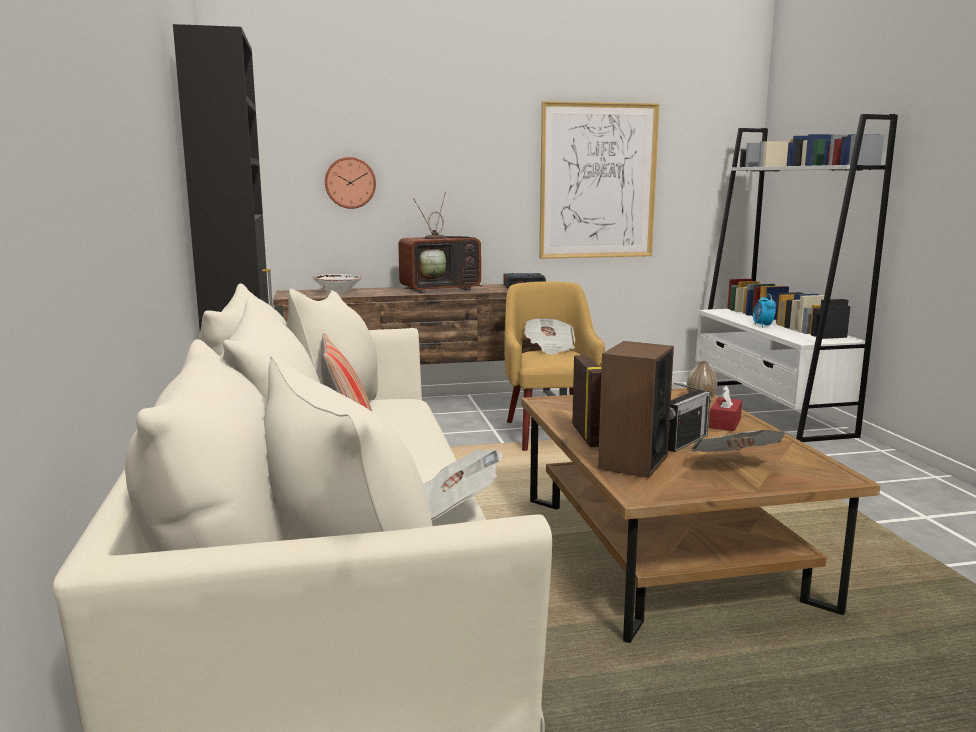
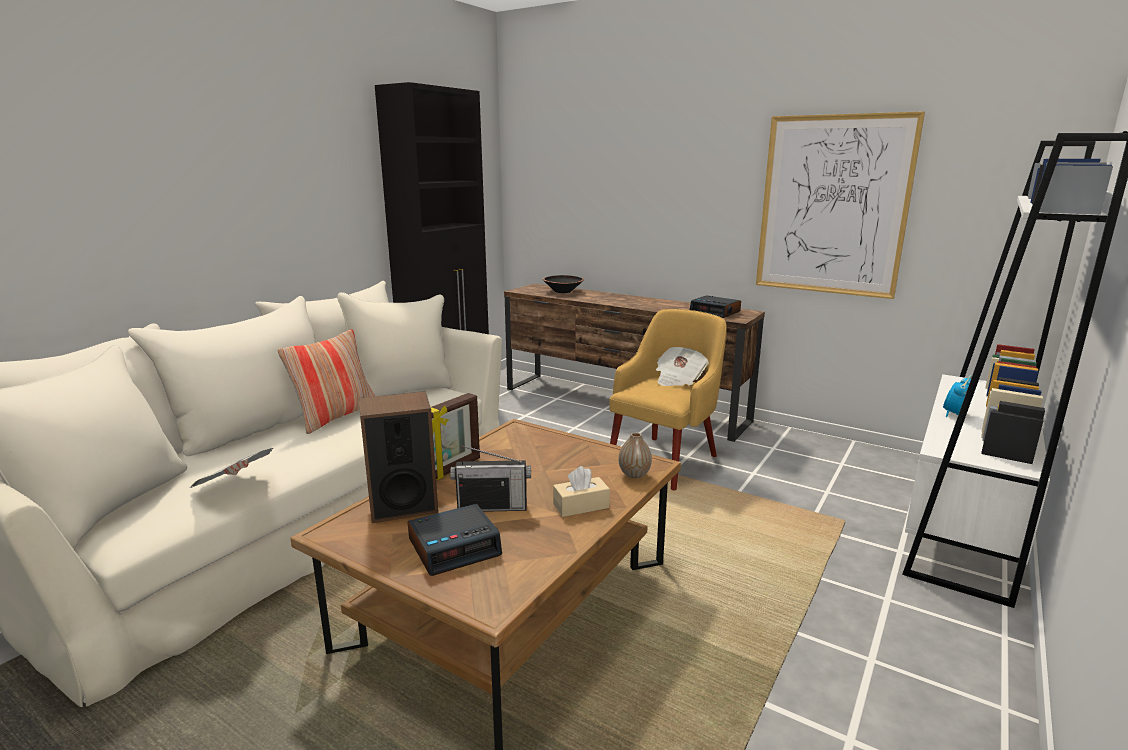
camera: 45 degrees right, 5 degrees up
white bowl [313,274,362,293] -> black bowl [543,275,584,293]
wall clock [325,157,376,209] -> none
television [398,192,483,293] -> none
newspaper [691,430,786,452] -> alarm clock [408,504,502,576]
red tissue box [709,385,742,431] -> beige tissue box [553,466,610,517]

